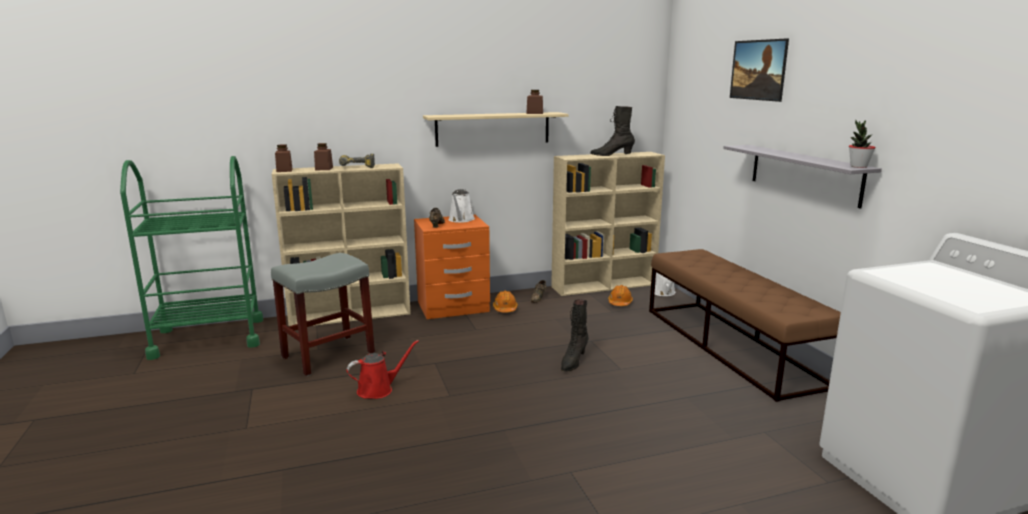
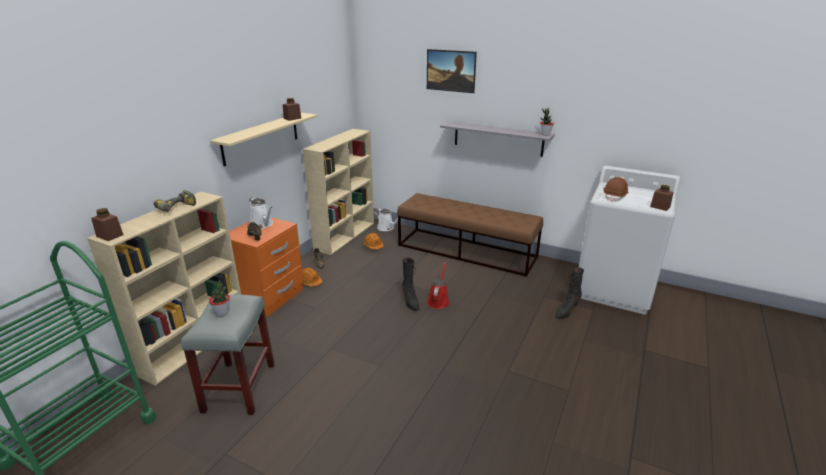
camera: 45 degrees left, 10 degrees up
brown jar [314,143,333,170] -> brown jar moved to [650,185,674,211]
red watering can [346,340,419,399] -> red watering can moved to [427,262,449,309]
black boot [590,106,635,156] -> black boot moved to [555,267,584,319]
none -> potted plant [209,280,230,316]
none -> brown hard hat [603,177,629,202]

